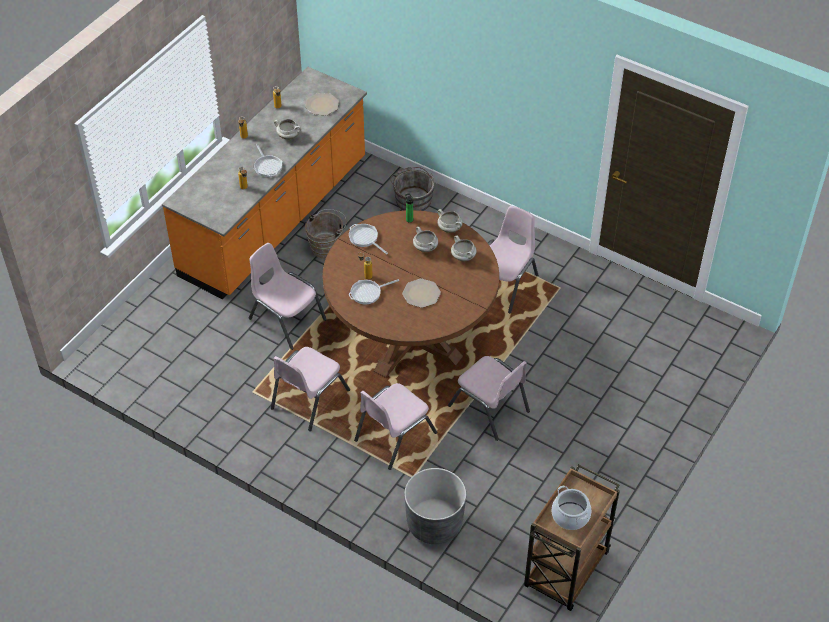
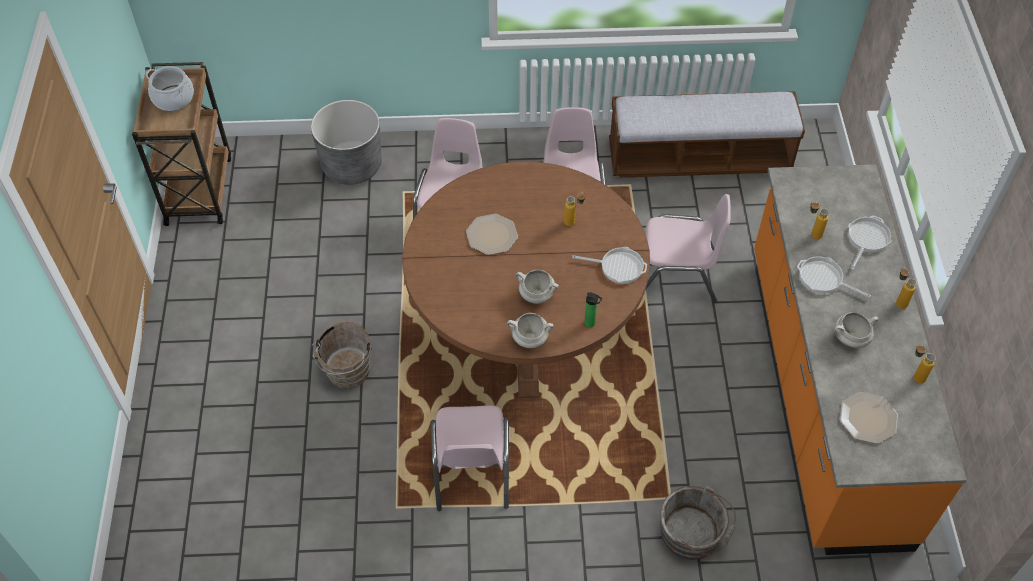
camera: 145 degrees right, 5 degrees up
brown bucket [305,209,347,259] -> brown bucket moved to [312,322,372,389]
frying pan [349,279,399,304] -> frying pan moved to [848,215,892,270]
pink chair [448,356,530,441] -> none
white cooking pot [451,235,477,261] -> none
none -> bench [609,91,805,178]

